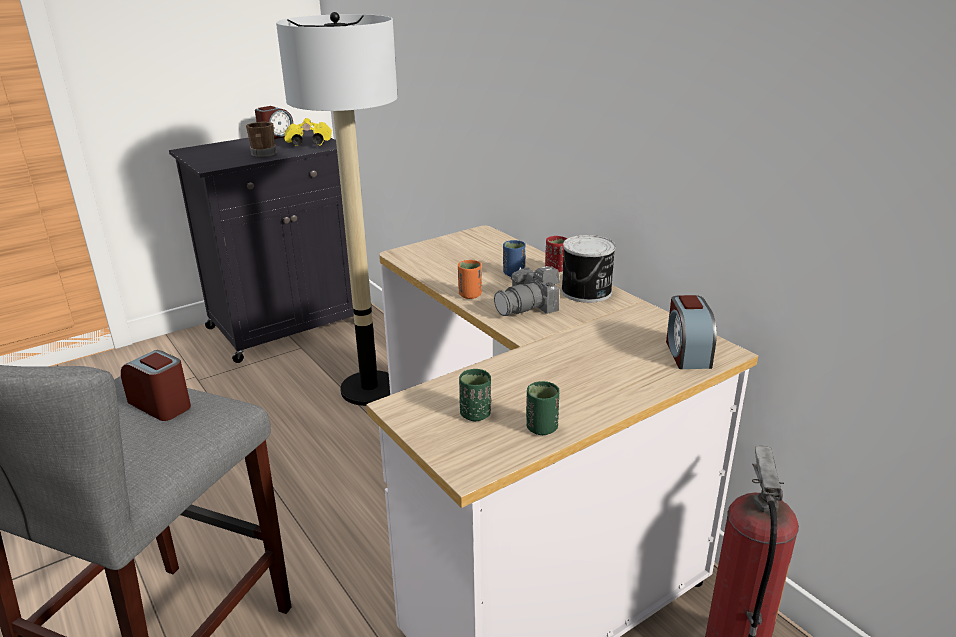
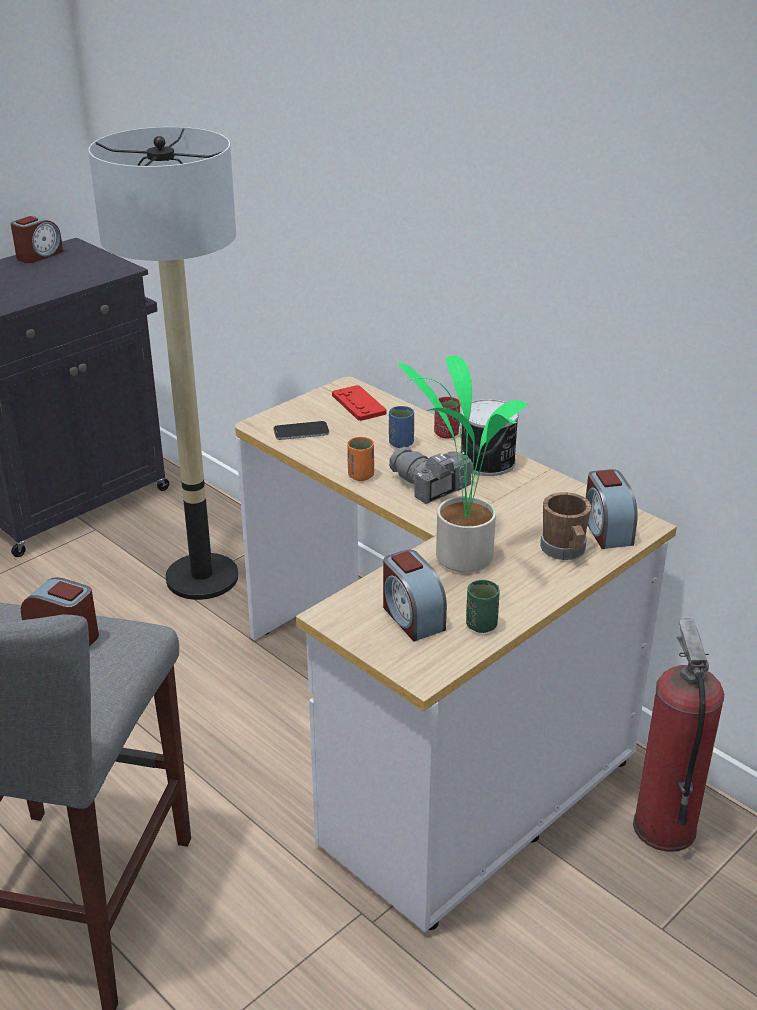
camera: 10 degrees left, 5 degrees up
brown mug [246,122,277,157] -> brown mug moved to [540,492,591,560]
yellow binoculars [284,118,332,146] -> none
green cup [459,369,491,421] -> alarm clock [383,550,447,642]
camera [494,266,560,316] -> camera turned 90 degrees clockwise [389,447,474,504]
none -> phone [273,421,329,440]
none -> red game controller [332,385,387,421]
none -> potted plant [398,356,527,573]

